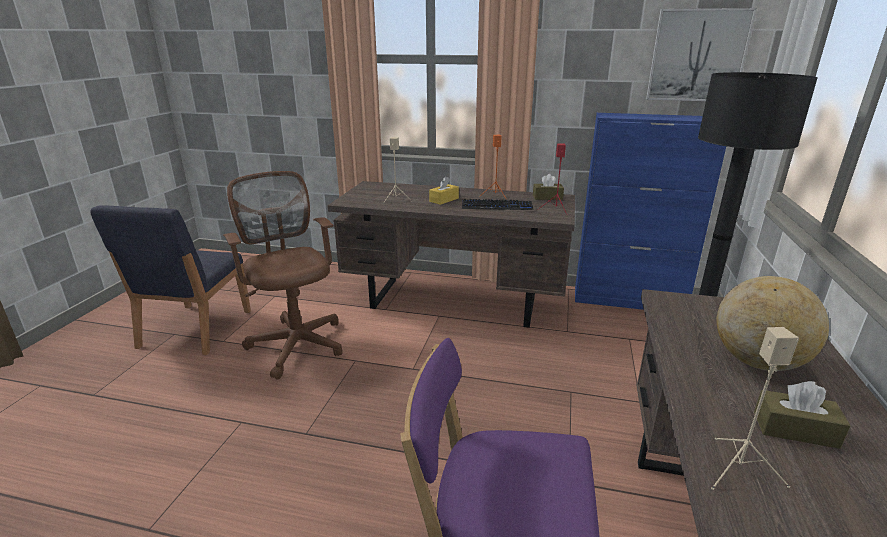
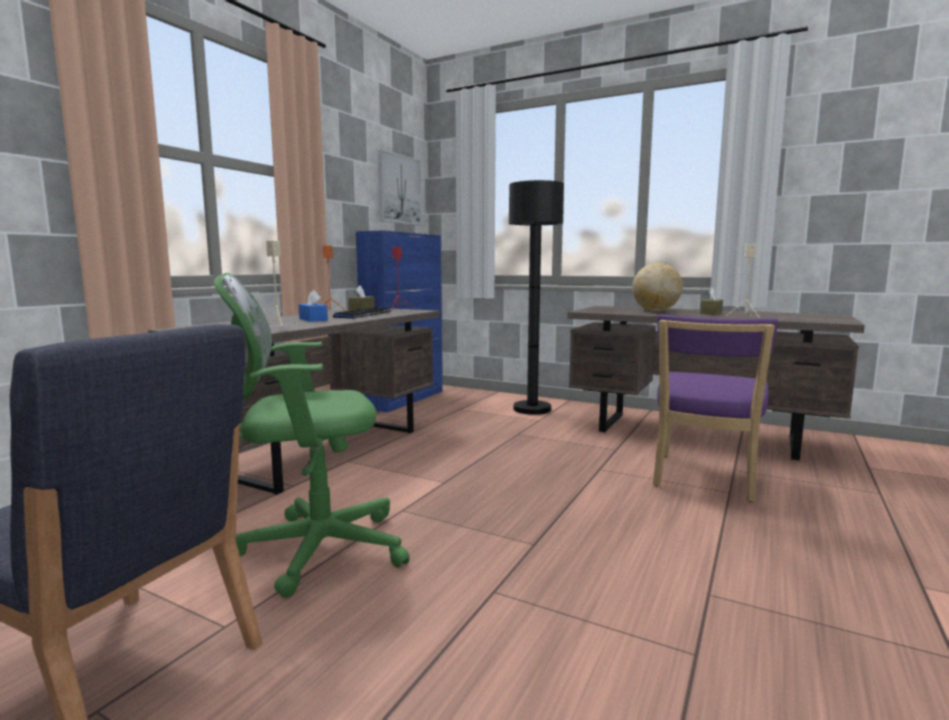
camera: 75 degrees left, 15 degrees down
brown office chair [223,171,343,379] -> green office chair [214,273,410,598]
yellow tissue box [429,177,459,205] -> blue tissue box [299,290,328,322]

